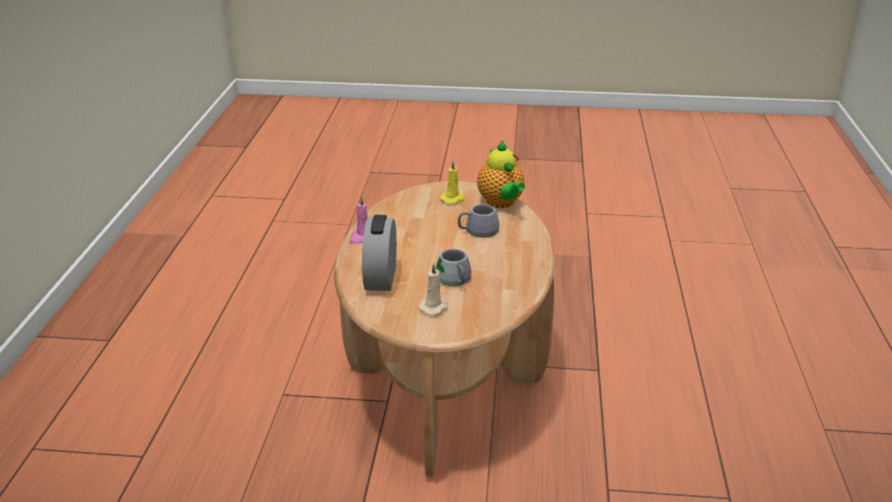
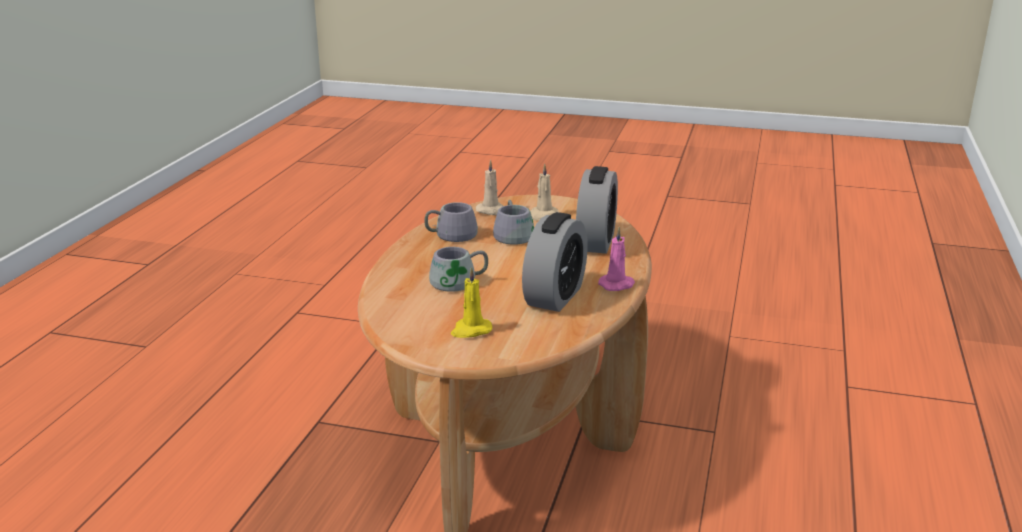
camera: 170 degrees left, 5 degrees down
teapot [477,141,525,208] -> none
none -> grey mug [424,202,478,242]
none -> beige candle [476,160,503,215]
none -> alarm clock [522,212,588,312]

